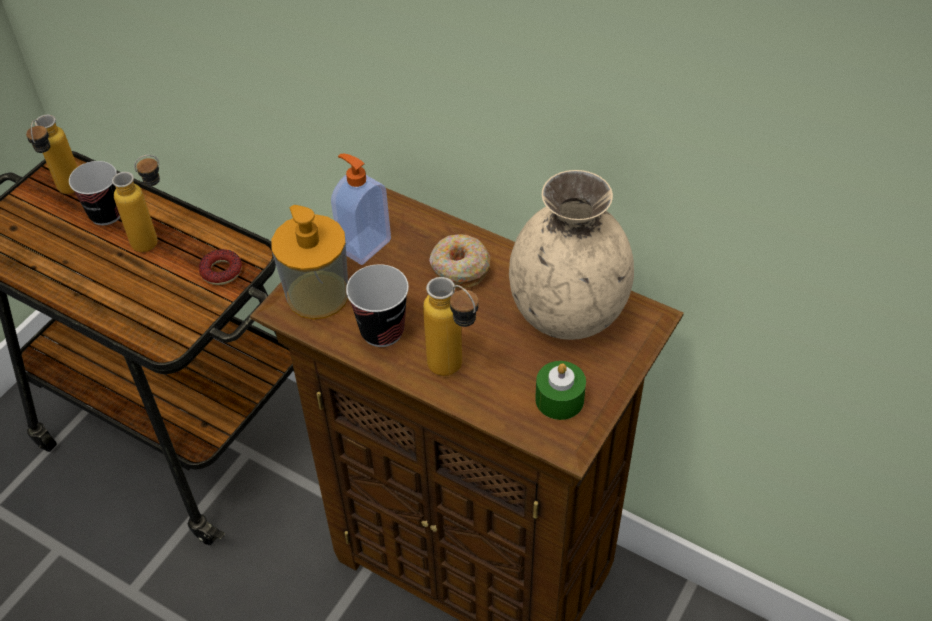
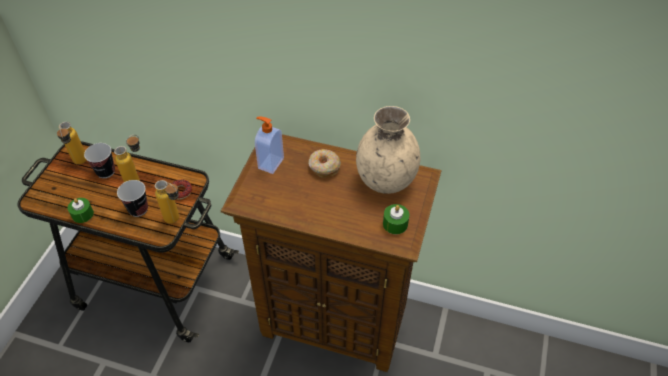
camera: 15 degrees left, 0 degrees up
soap dispenser [271,205,348,320] -> none
cup [346,264,409,347] -> cup moved to [117,180,148,217]
bottle [423,277,478,376] -> bottle moved to [155,180,179,224]
none -> green candle [68,198,94,223]

